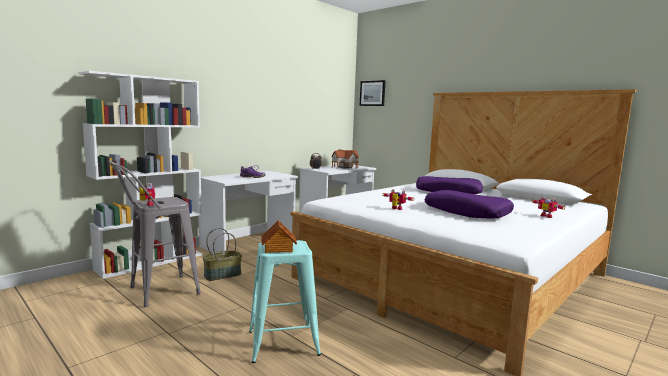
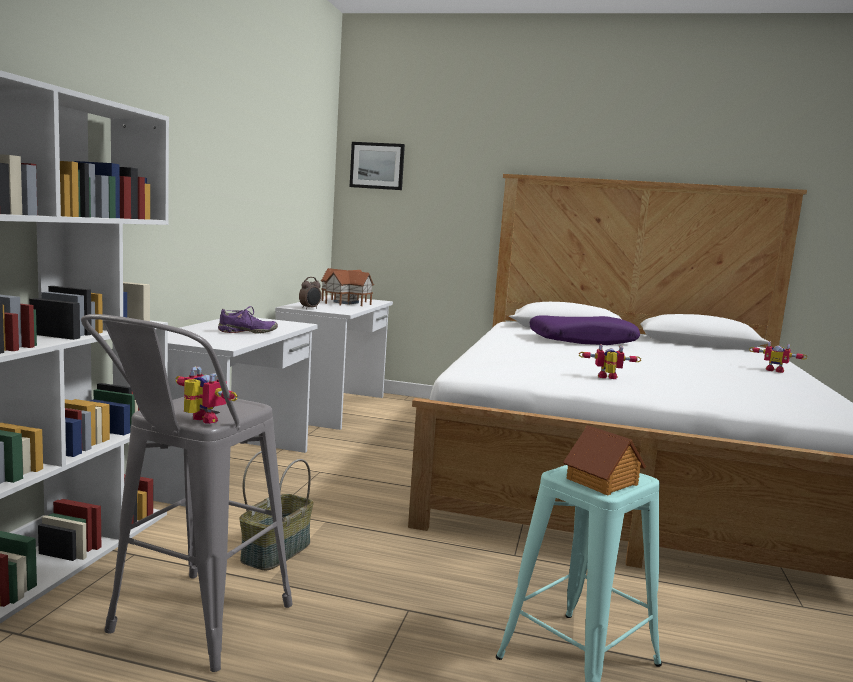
camera: 30 degrees left, 0 degrees up
purple pillow [425,190,514,218] -> none

